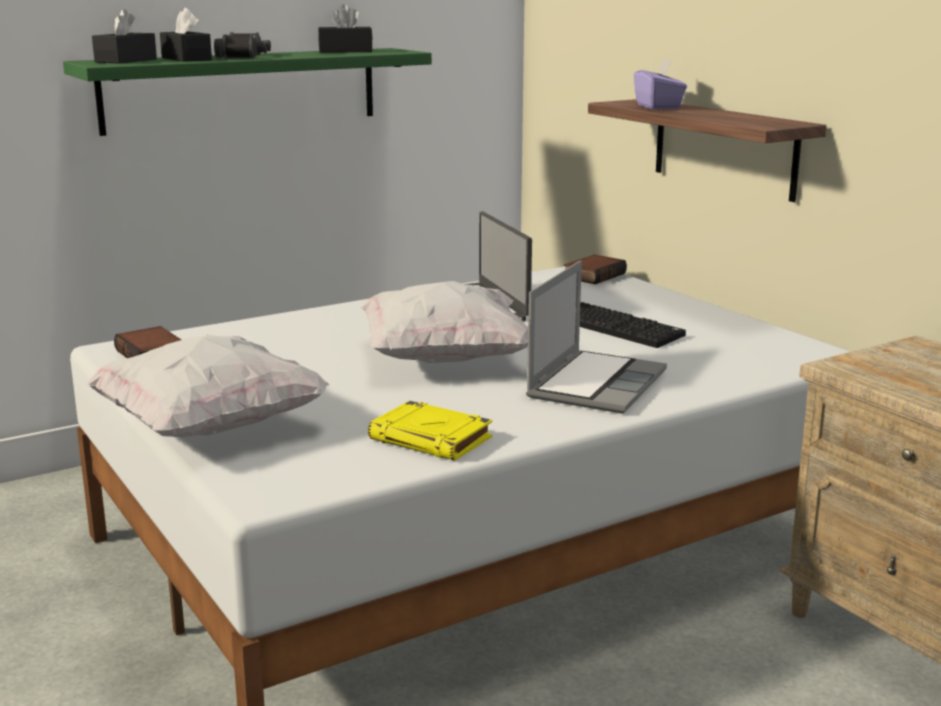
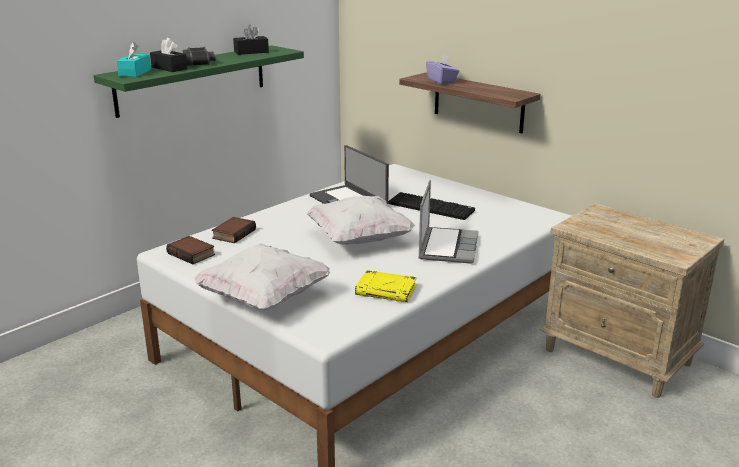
camera: 15 degrees left, 5 degrees up
black tissue box [92,9,157,64] -> turquoise tissue box [117,42,151,77]
book [564,254,627,284] -> book moved to [212,217,256,243]

